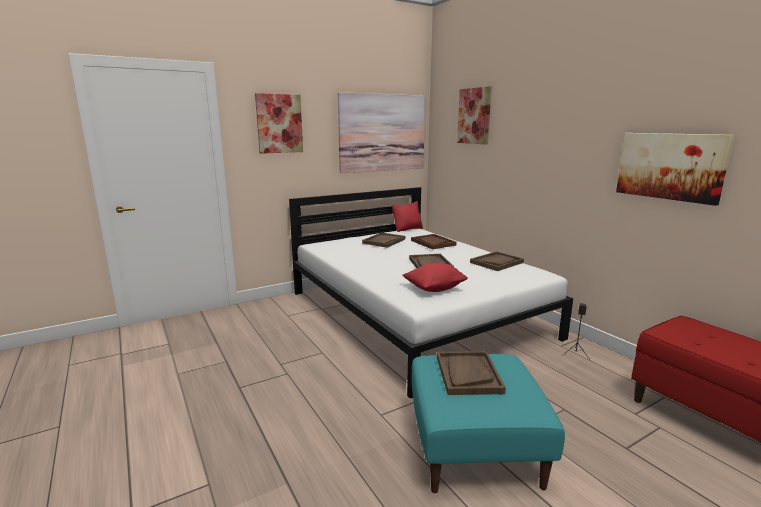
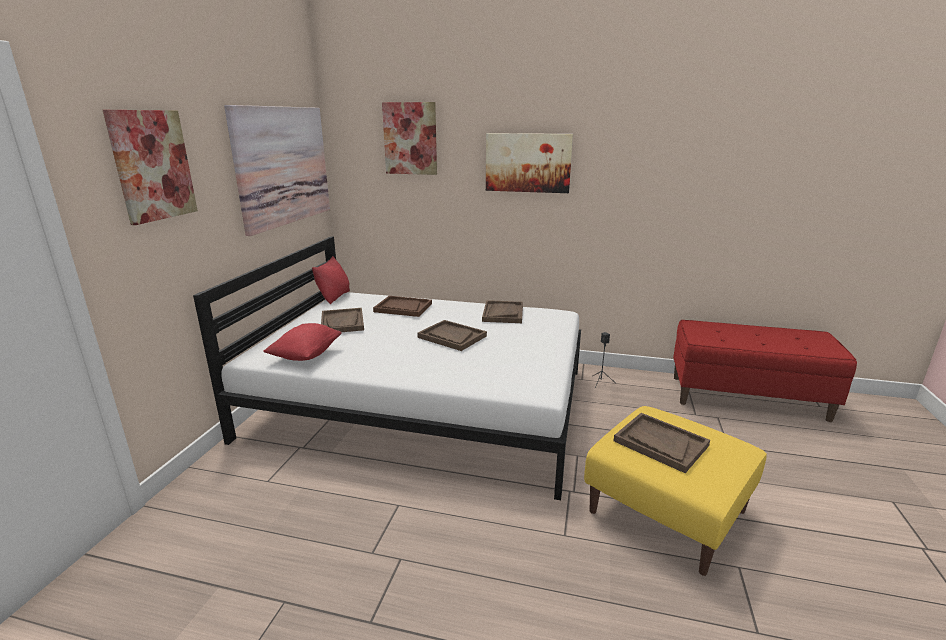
camera: 45 degrees left, 5 degrees up
red pillow [402,263,468,292] -> red pillow moved to [263,323,342,361]
turquoise ottoman [412,354,565,493] -> yellow ottoman [584,406,767,576]
picture [616,133,734,206] -> picture moved to [486,133,573,193]

